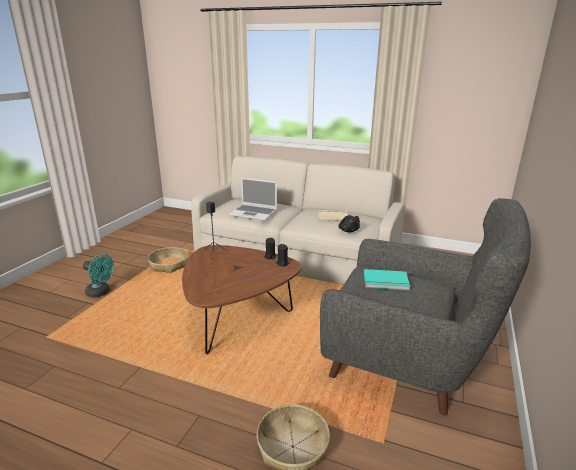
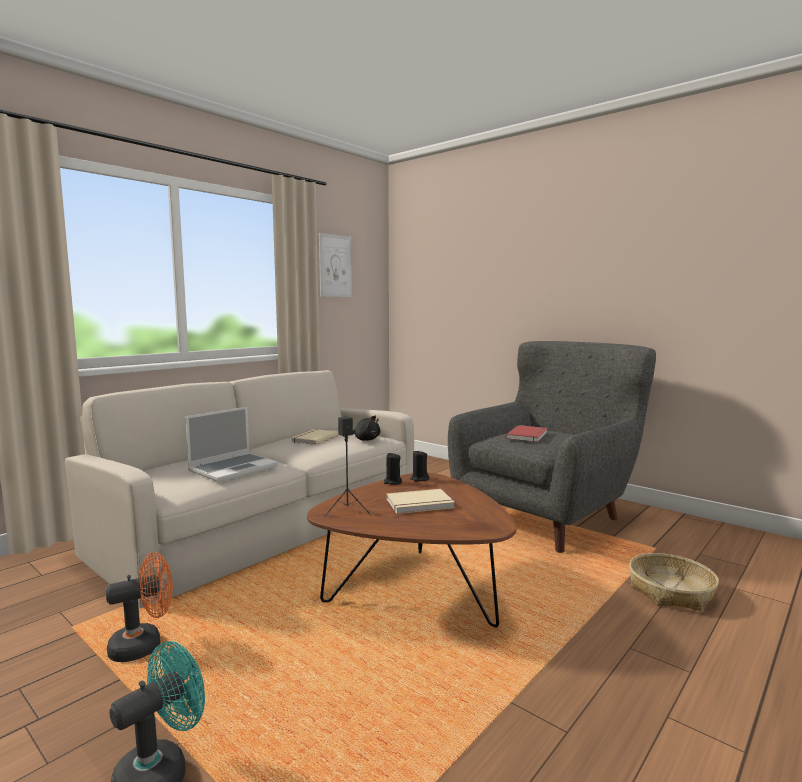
camera: 70 degrees left, 15 degrees down
basket [148,247,189,273] -> orange fan [106,552,173,662]
turquoise book [364,269,410,290] -> red book [506,425,548,442]
none -> picture [319,233,352,297]
none -> beige book [386,489,455,514]

